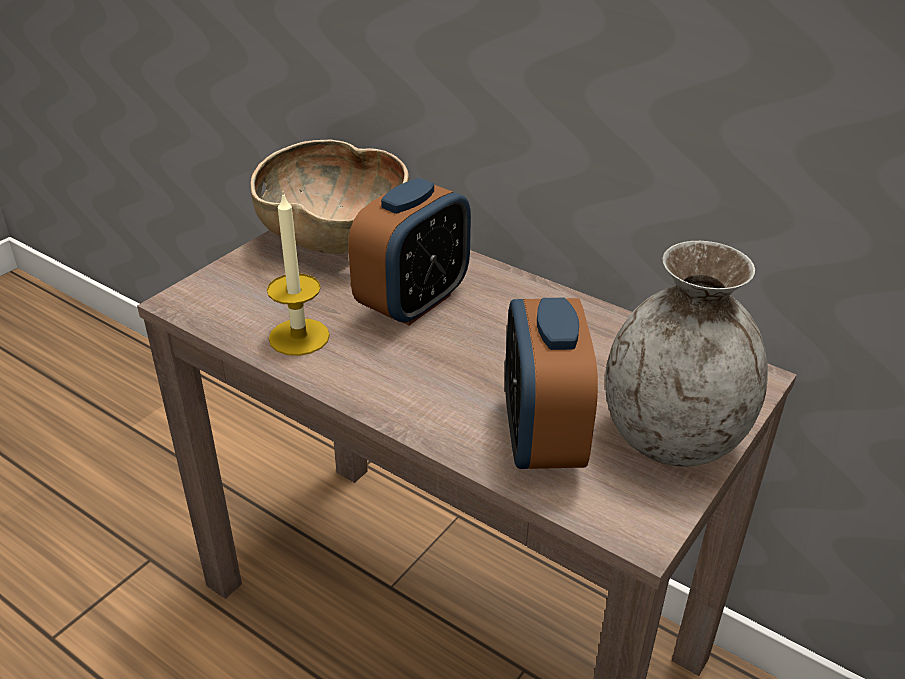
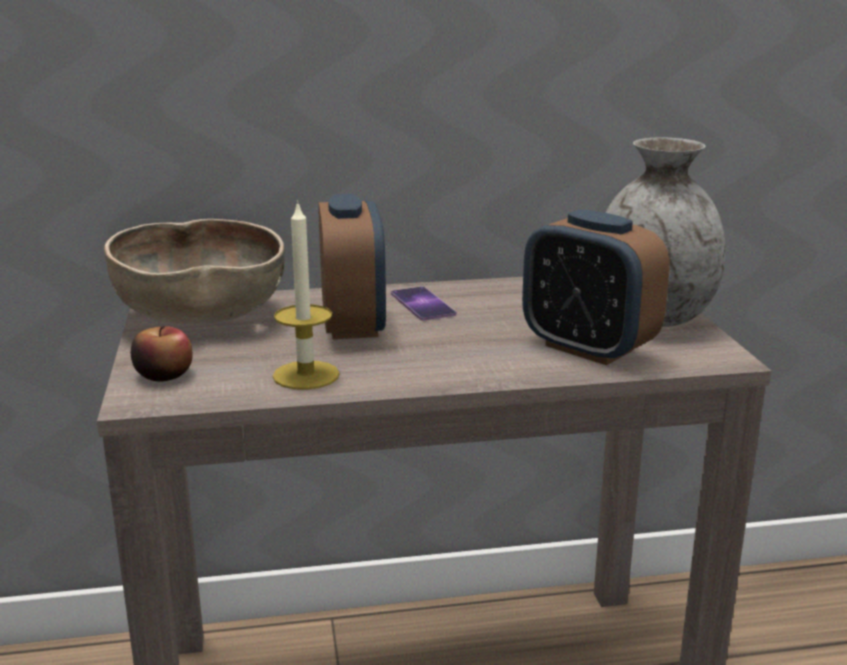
camera: 45 degrees left, 15 degrees down
none -> apple [131,326,193,382]
none -> phone [391,287,456,321]

